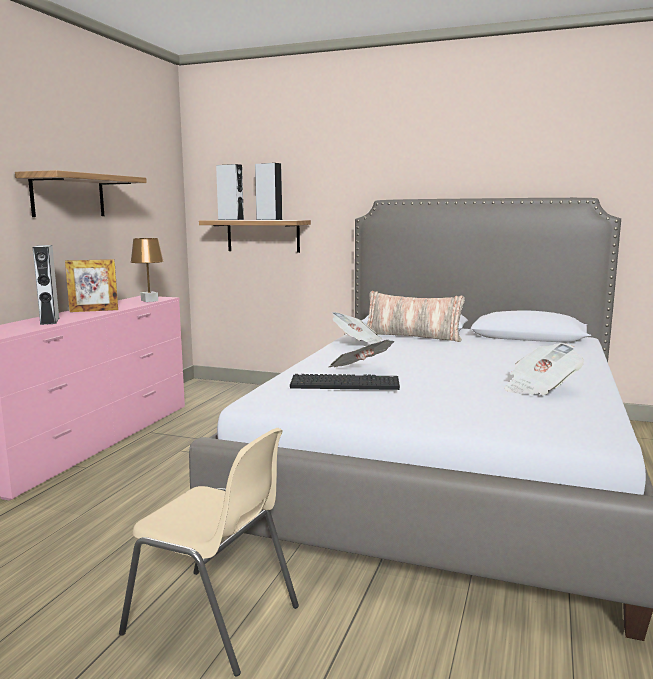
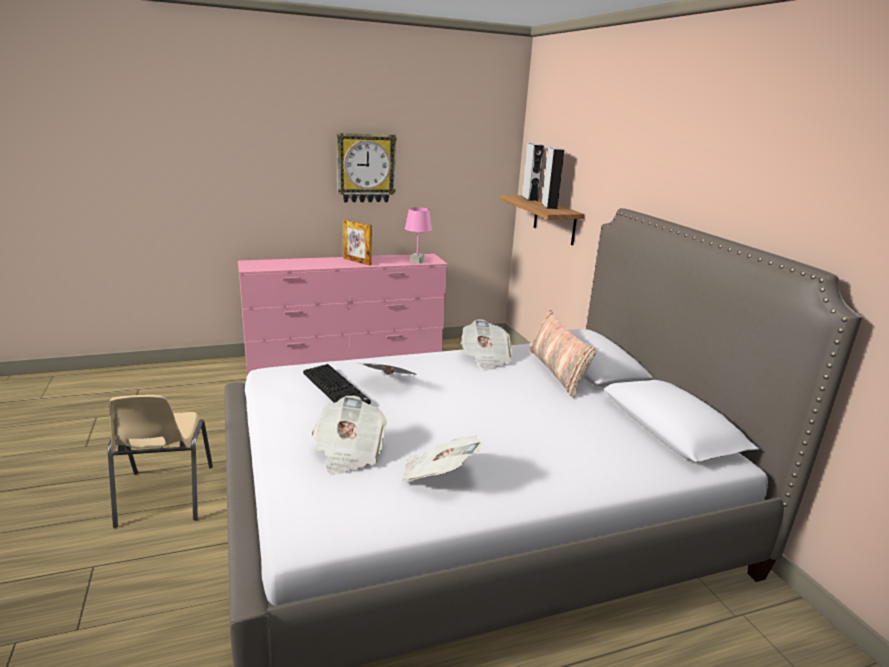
camera: 50 degrees right, 10 degrees up
shelf [15,170,147,217] -> wall clock [337,133,397,202]
grey speaker [33,245,59,325] -> none
brown table lamp [131,238,164,302] -> pink table lamp [405,207,432,264]
none -> newspaper [312,396,387,474]

